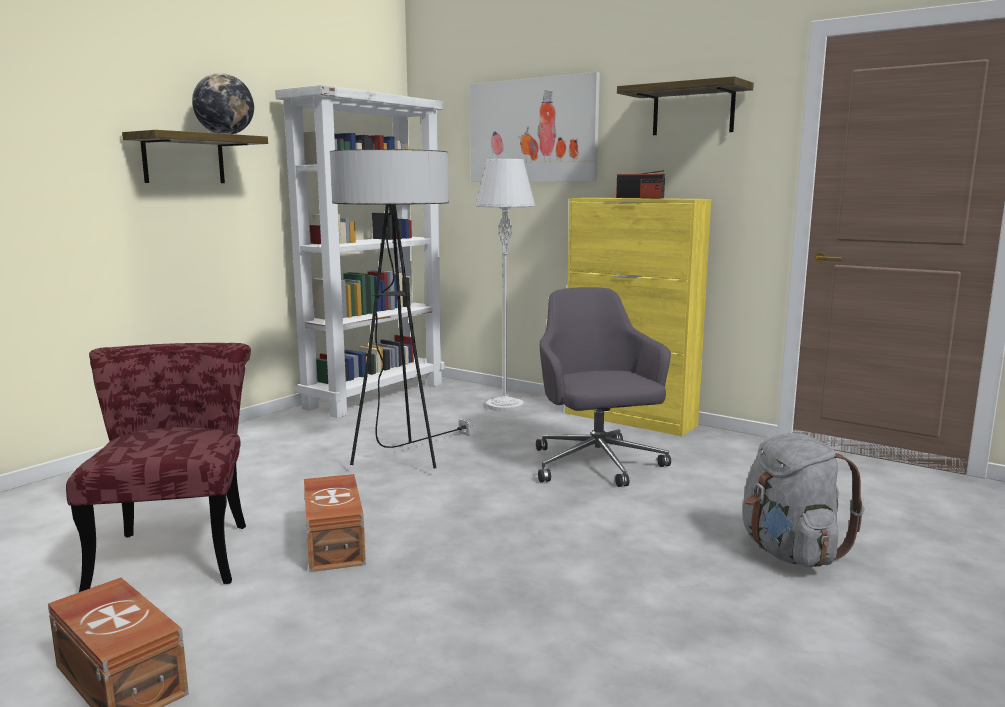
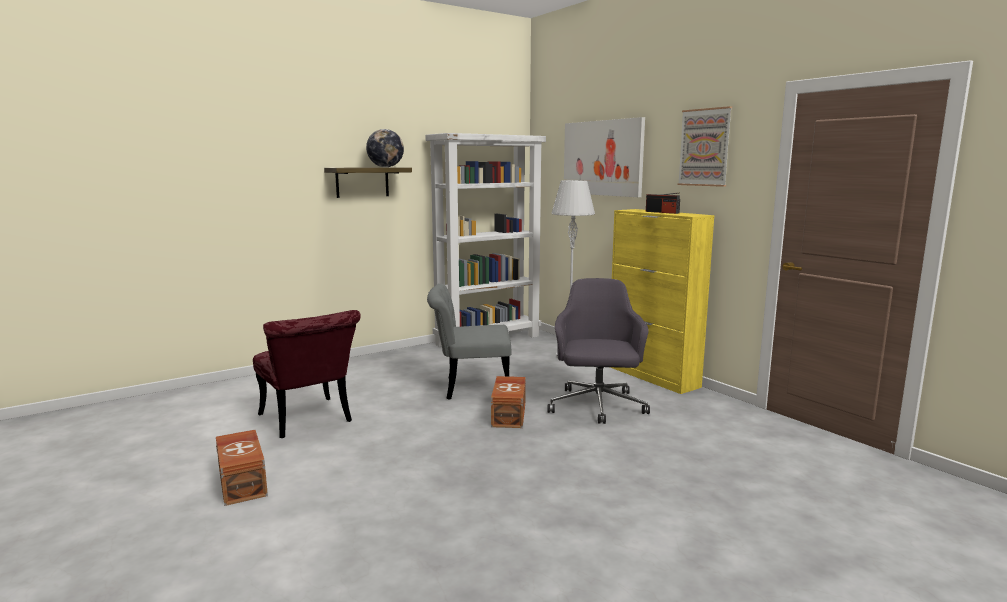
camera: 20 degrees right, 0 degrees up
red chair [66,343,251,592] -> red chair turned 135 degrees clockwise [253,310,361,438]
brown storage box [304,474,366,572] -> brown storage box moved to [491,376,526,428]
floor lamp [330,149,473,469] -> grey chair [427,284,512,400]
shelf [617,76,754,135] -> picture [678,106,732,187]
grey backpack [743,433,865,567] -> none

